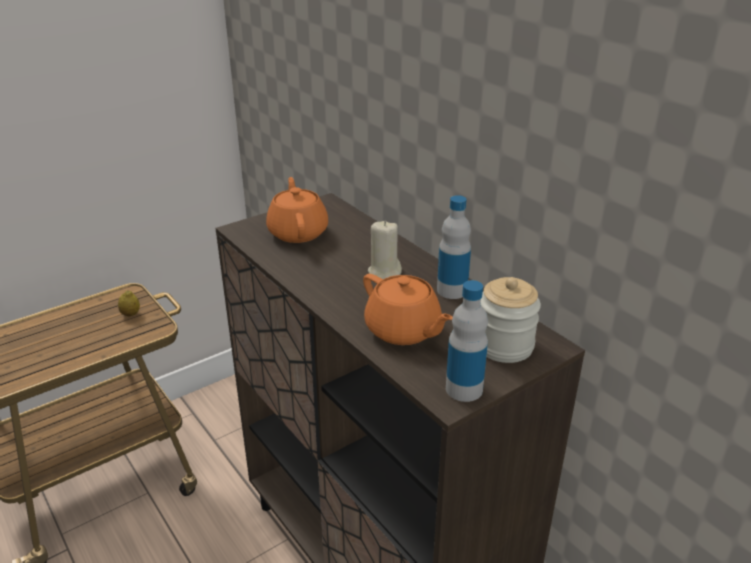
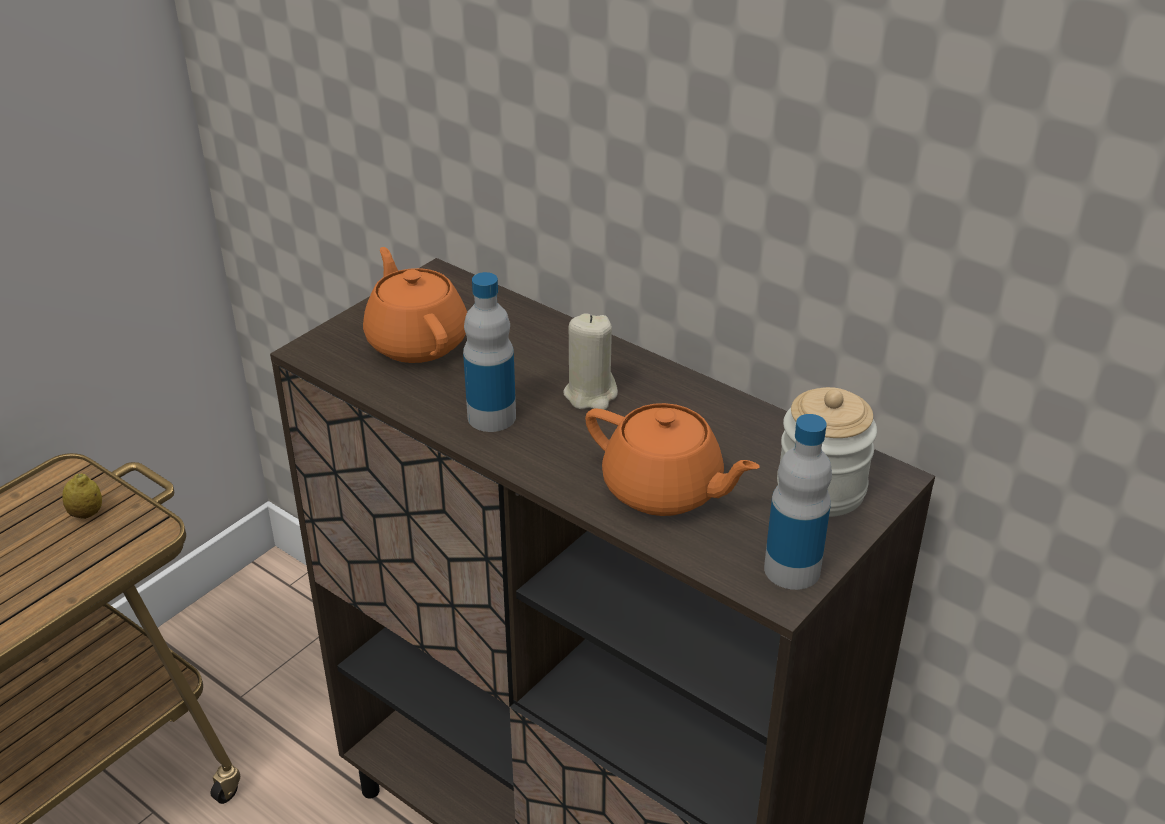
camera: 15 degrees left, 5 degrees up
bottle [437,195,471,299] -> bottle moved to [463,272,516,432]

